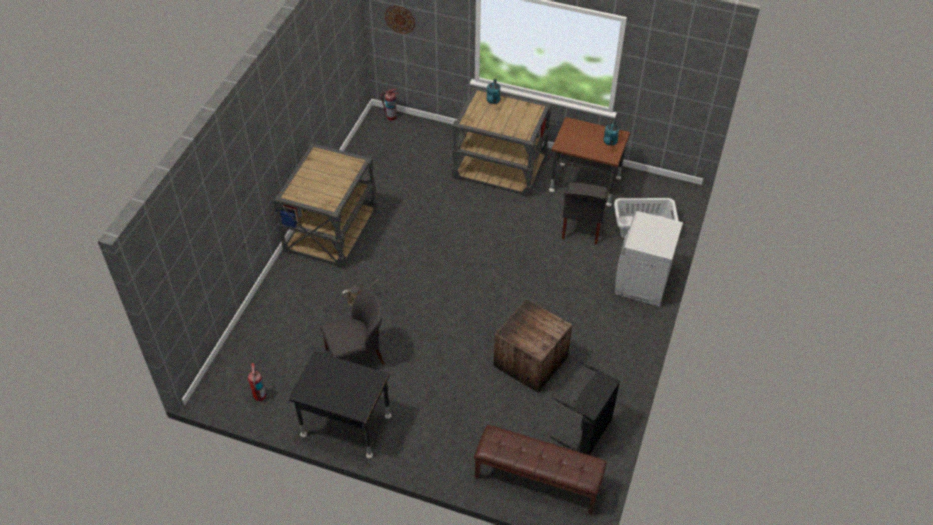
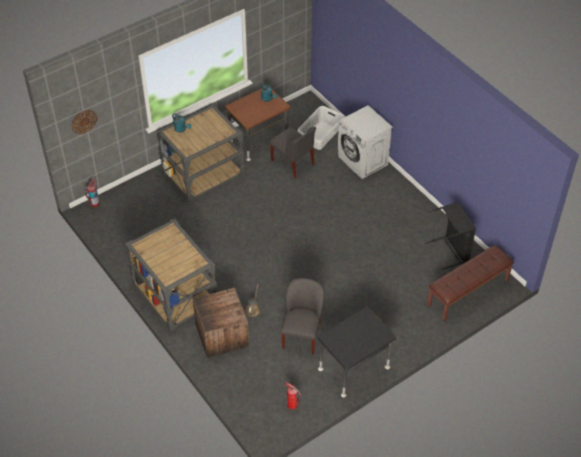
camera: 55 degrees left, 0 degrees up
crate [494,299,572,393] -> crate moved to [193,288,249,358]

